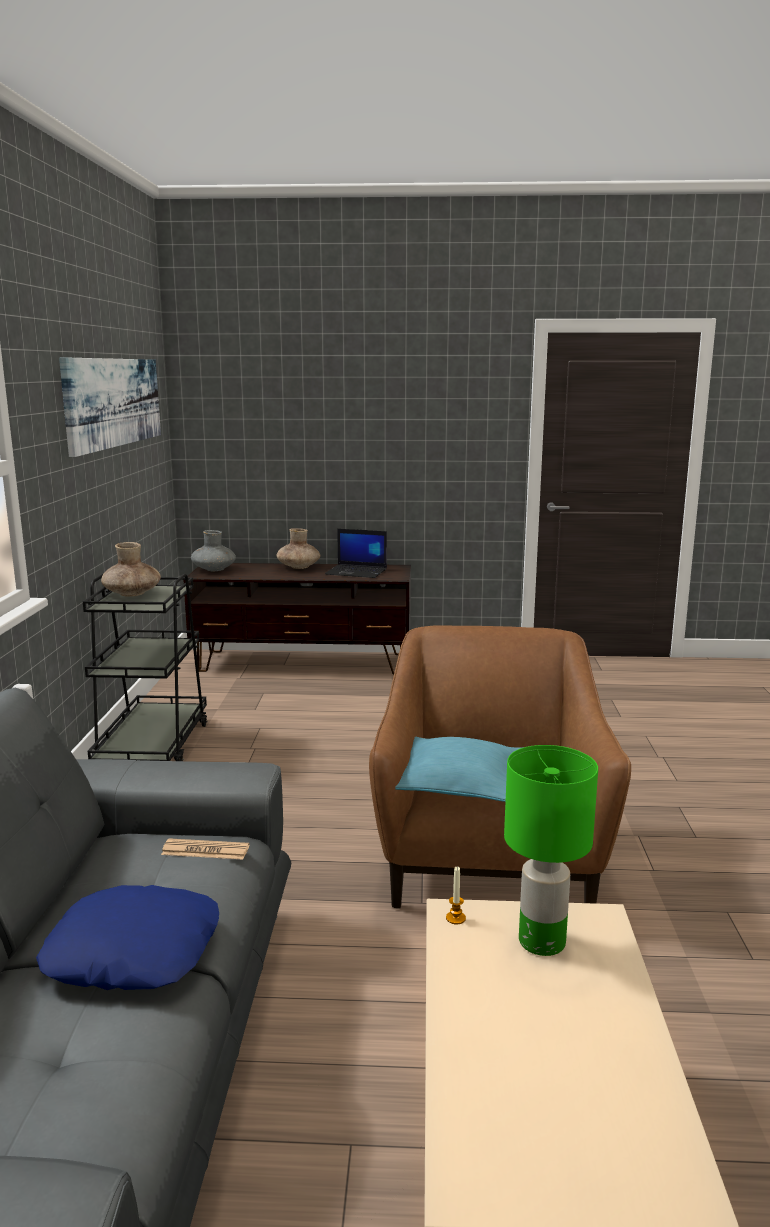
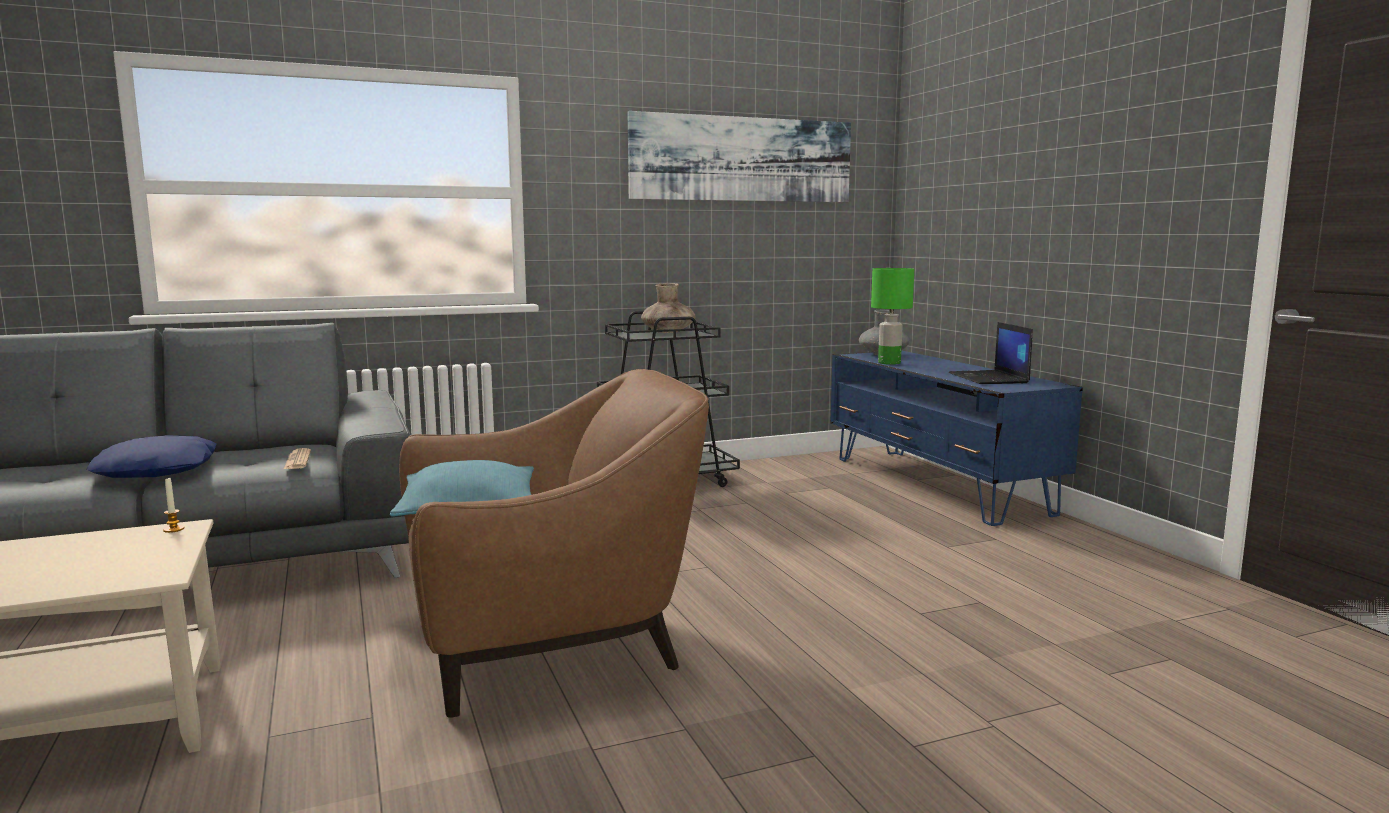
camera: 65 degrees right, 5 degrees down
brown tv stand [183,563,411,675] -> blue tv stand [830,351,1083,526]
brown vase [276,528,320,569] -> none
green table lamp [504,745,598,956] -> green table lamp moved to [871,268,914,365]

